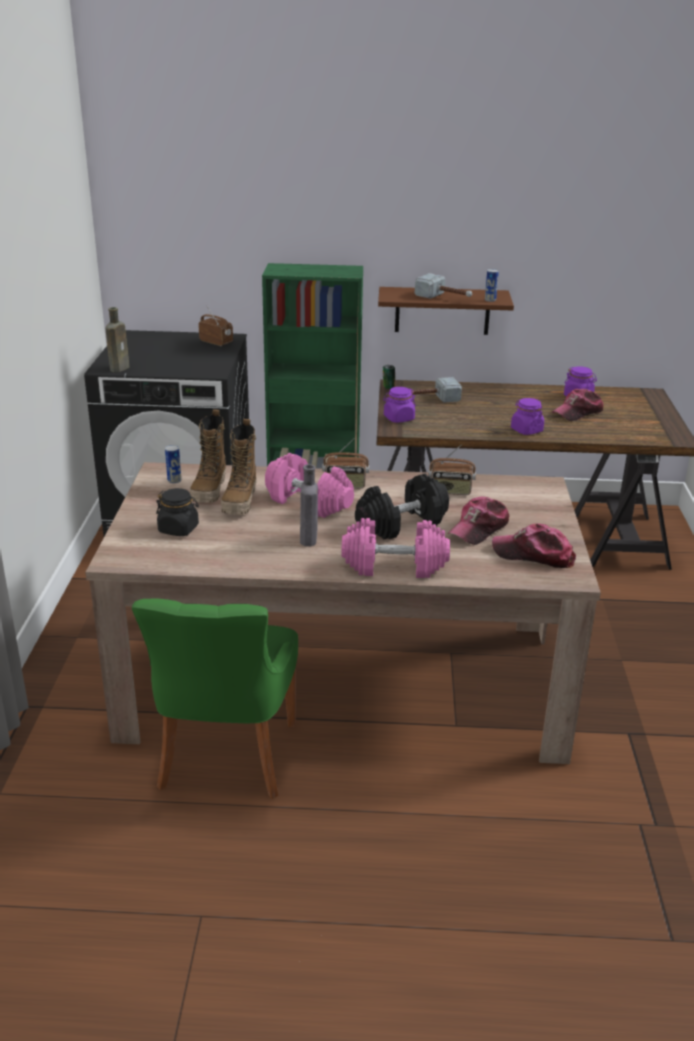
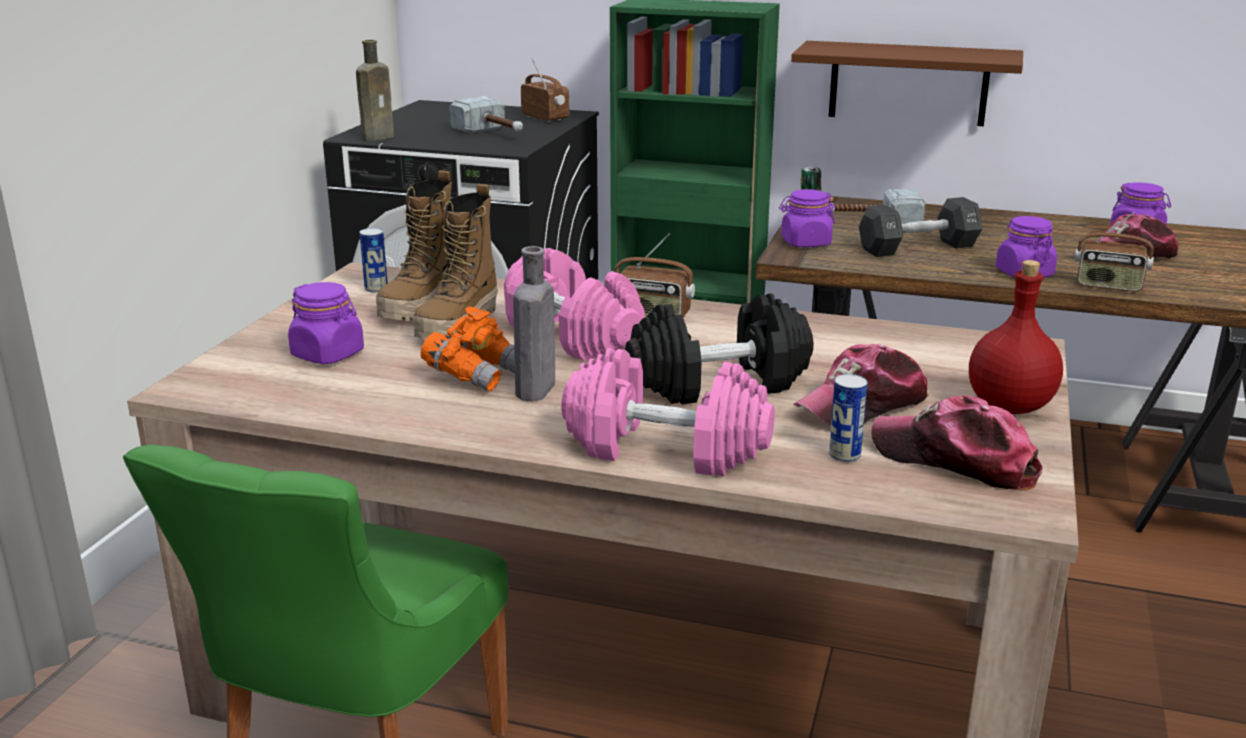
camera: 15 degrees right, 5 degrees down
black jar [156,488,199,536] -> purple jar [288,282,364,364]
hammer [415,273,472,299] -> hammer moved to [450,96,523,133]
radio [428,444,476,495] -> radio moved to [1074,212,1154,292]
can [485,269,499,302] -> can moved to [829,374,868,462]
none -> orange binoculars [421,307,515,392]
none -> black dumbbell [859,197,982,257]
none -> red bottle [969,260,1063,414]

